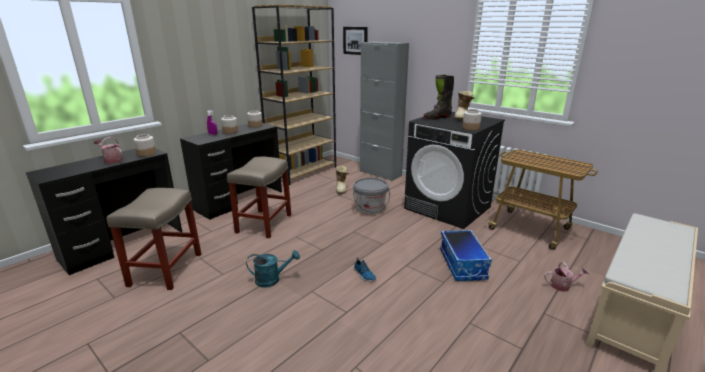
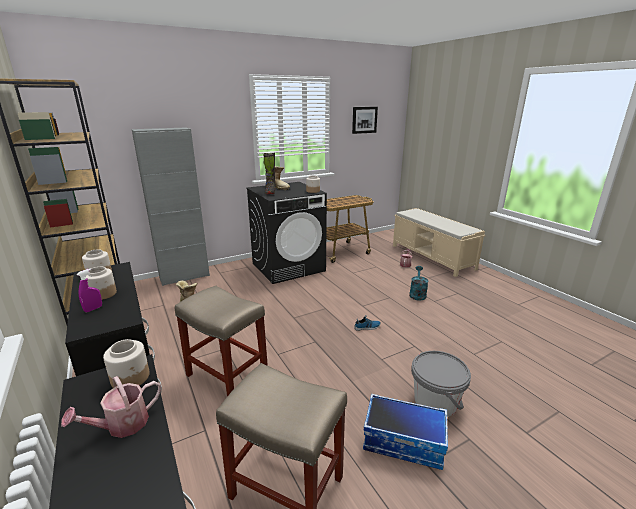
camera: 70 degrees left, 0 degrees up
turquoise watering can [246,250,300,288] -> turquoise watering can moved to [409,266,428,301]
picture [343,27,368,55] -> picture moved to [352,107,378,134]
grey bucket [353,178,390,215] -> grey bucket moved to [411,351,471,417]
storage box [440,230,492,281] -> storage box moved to [363,393,448,470]

